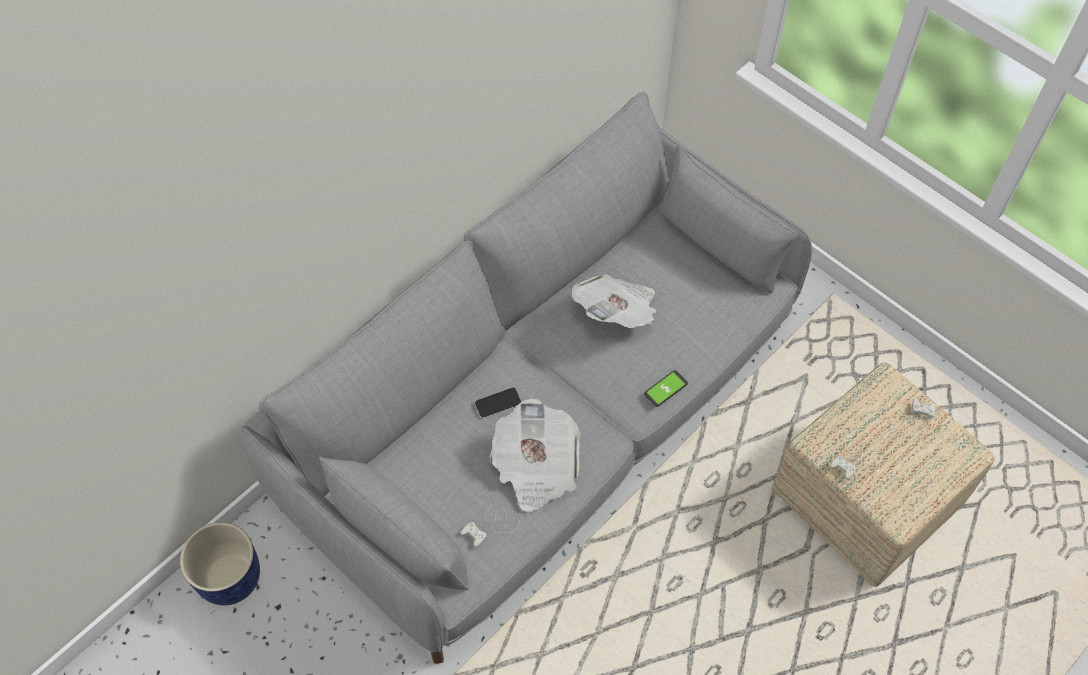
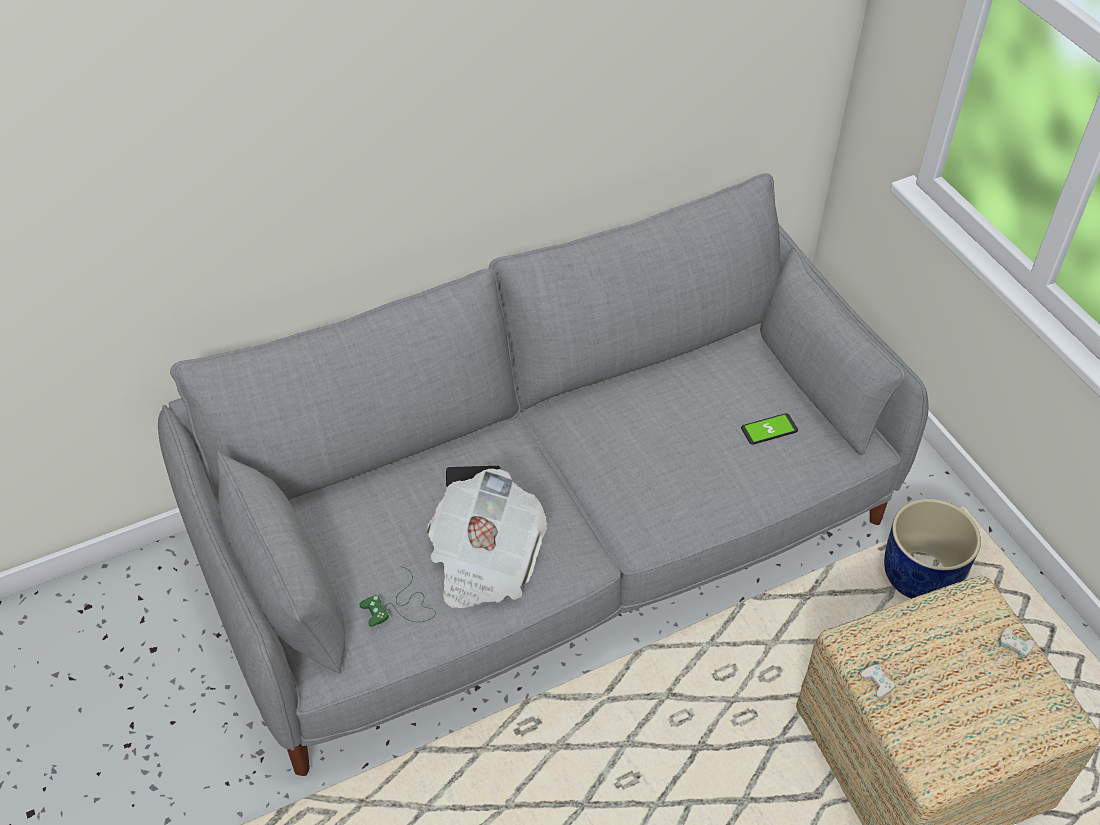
camera: 20 degrees right, 10 degrees down
blue planter [180,522,260,605] -> blue planter moved to [884,499,981,599]
white game controller [461,493,520,547] -> green game controller [359,566,436,627]
newspaper [572,274,657,328] -> none
phone [644,370,688,407] -> phone moved to [741,413,798,445]

